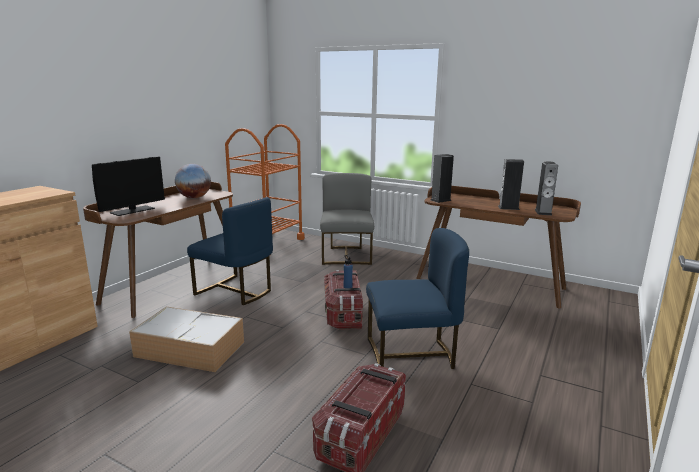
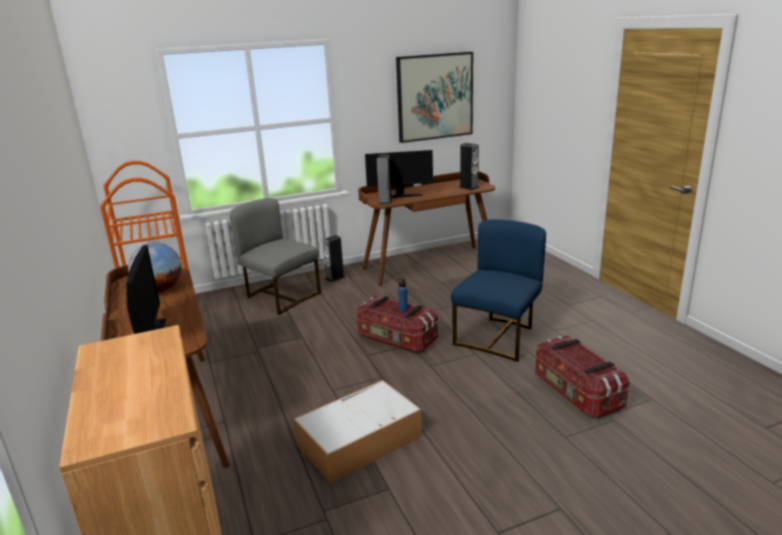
camera: 50 degrees left, 5 degrees up
blue chair [187,197,273,305] -> none
speaker [498,159,524,210] -> speaker moved to [323,235,345,282]
none -> monitor [365,150,433,199]
none -> picture [396,52,473,143]

